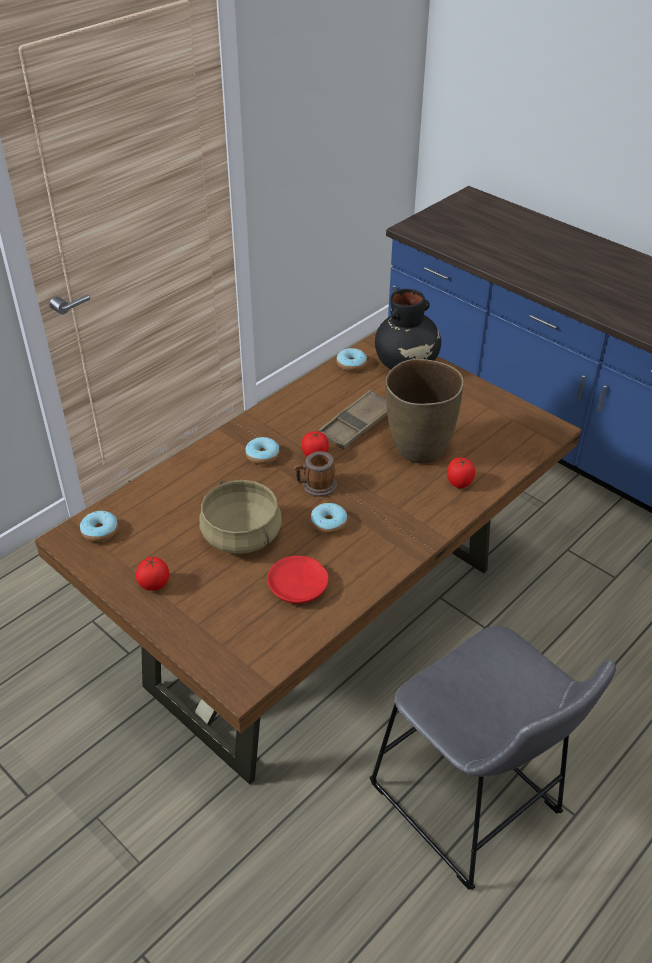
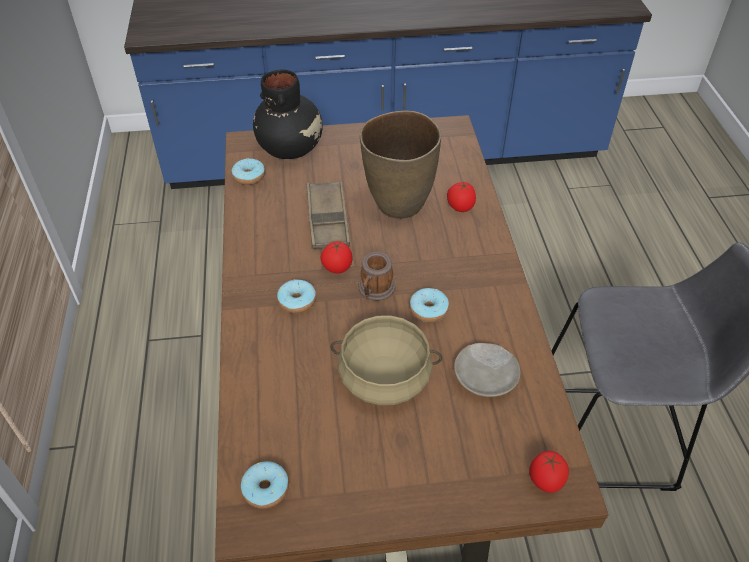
camera: 50 degrees left, 5 degrees up
tomato [136,557,169,591] -> tomato moved to [529,451,569,493]
red plate [267,556,329,604] -> beige plate [454,343,520,397]

